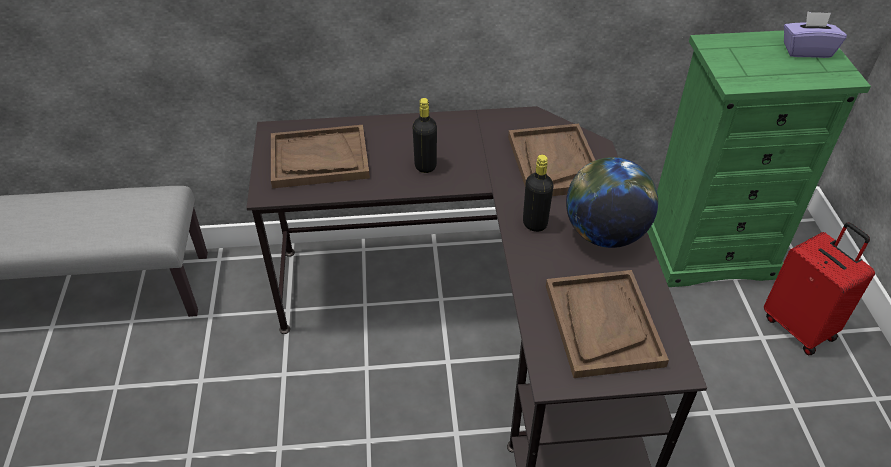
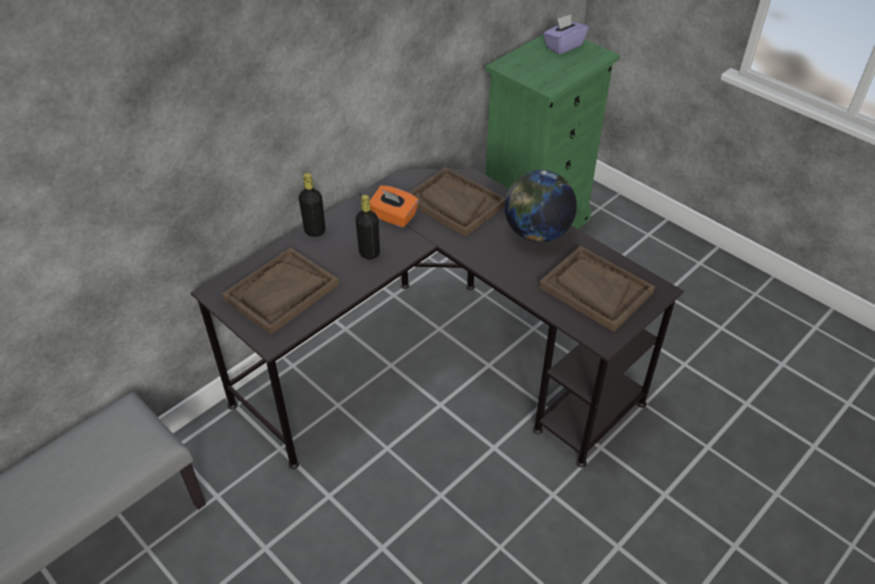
camera: 40 degrees left, 0 degrees up
black bottle [523,155,554,232] -> black bottle moved to [299,173,325,237]
red suitcase [764,222,875,355] -> none
none -> orange tissue box [370,185,419,228]

